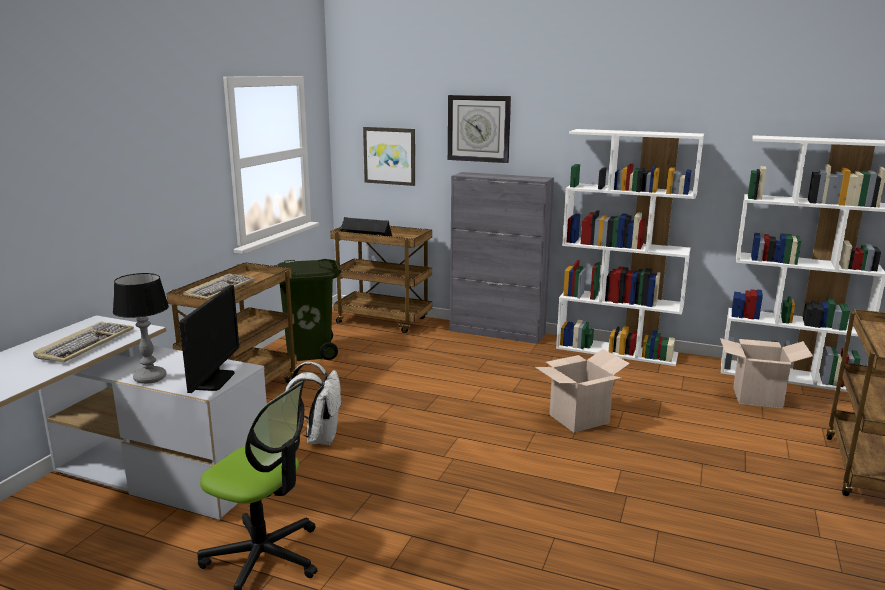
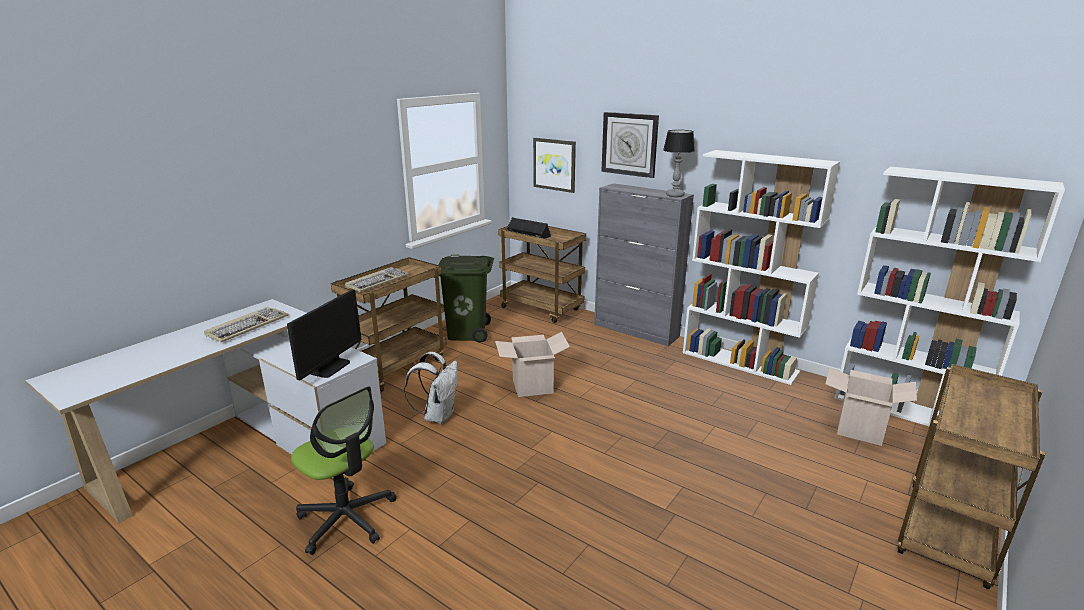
camera: 15 degrees right, 5 degrees up
table lamp [113,273,169,384] -> table lamp moved to [663,130,695,197]
cardboard box [535,349,630,433] -> cardboard box moved to [495,332,570,397]

